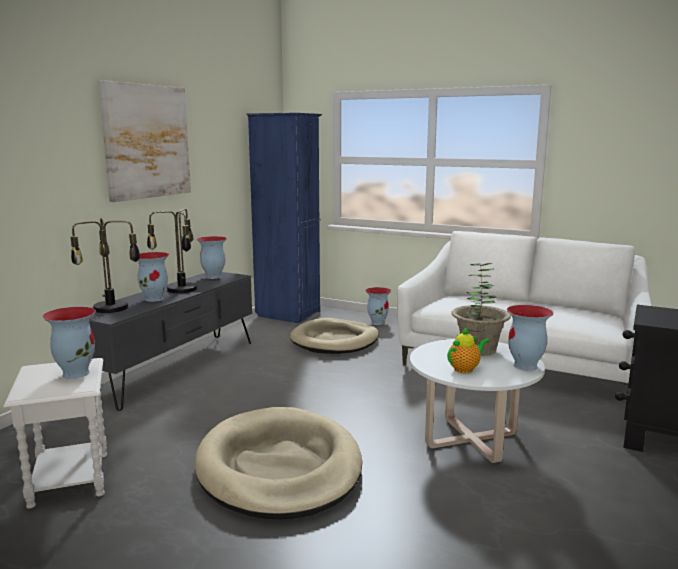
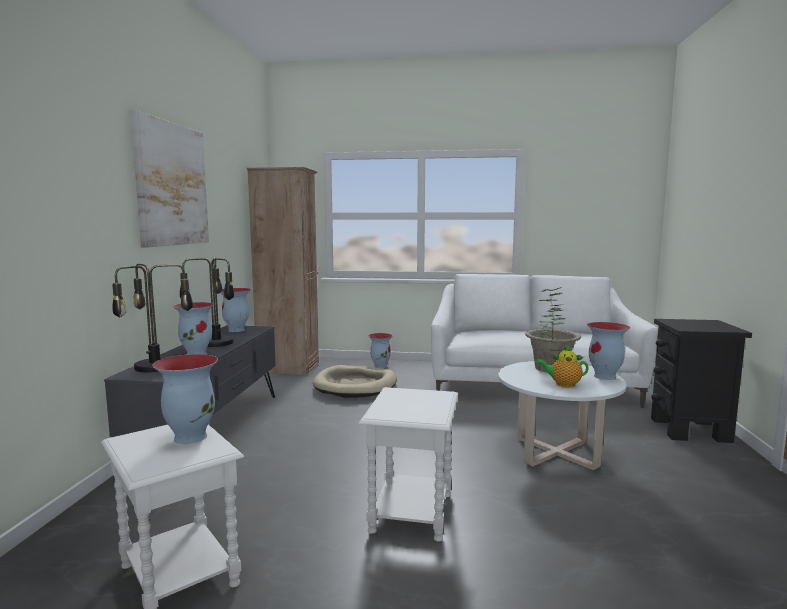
camera: 20 degrees left, 5 degrees down
beige dog bed [194,407,362,519] -> white side table [359,387,458,542]
blue cabinet [246,113,322,323] -> brown cabinet [247,167,319,374]
teapot [447,327,489,373] -> teapot turned 120 degrees counterclockwise [535,344,589,388]

